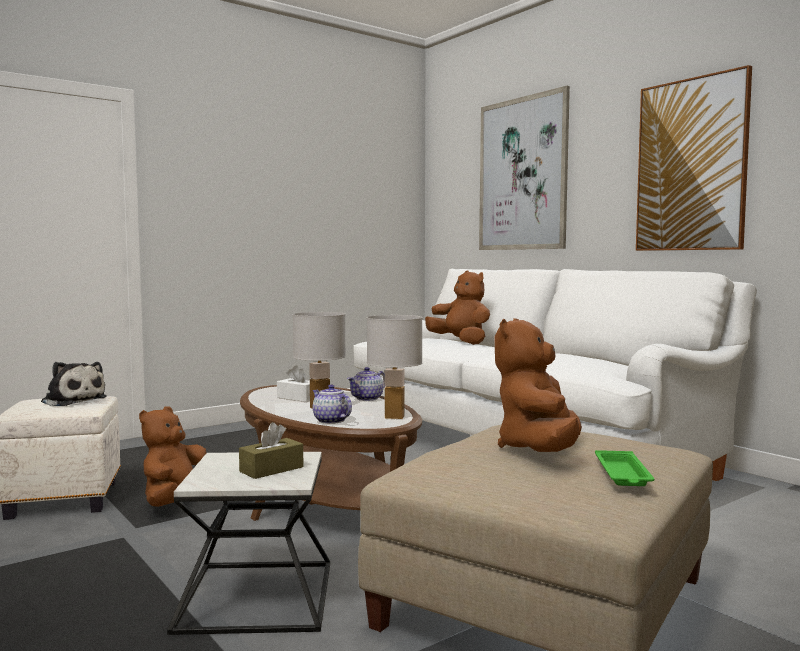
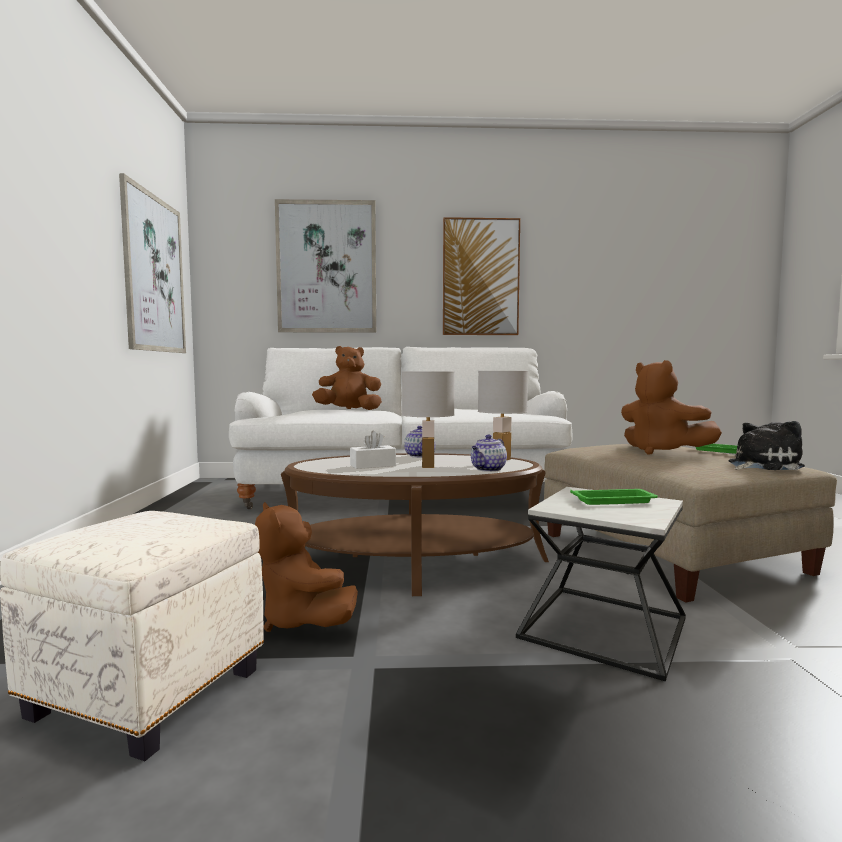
camera: 55 degrees left, 0 degrees up
plush toy [41,362,107,406] -> plush toy moved to [728,421,805,470]
brown tissue box [239,422,303,479] -> green tray [570,489,658,505]
teapot [313,384,352,424] -> teapot turned 45 degrees counterclockwise [471,434,507,472]
none -> picture [119,173,186,353]

